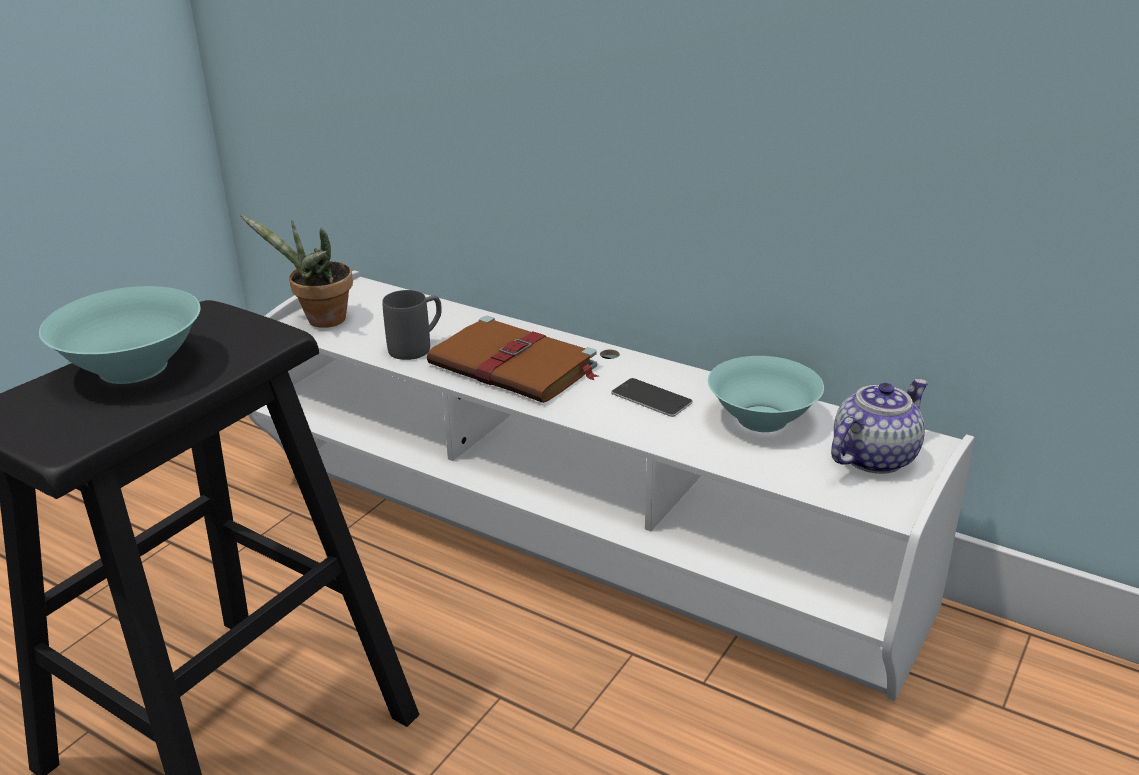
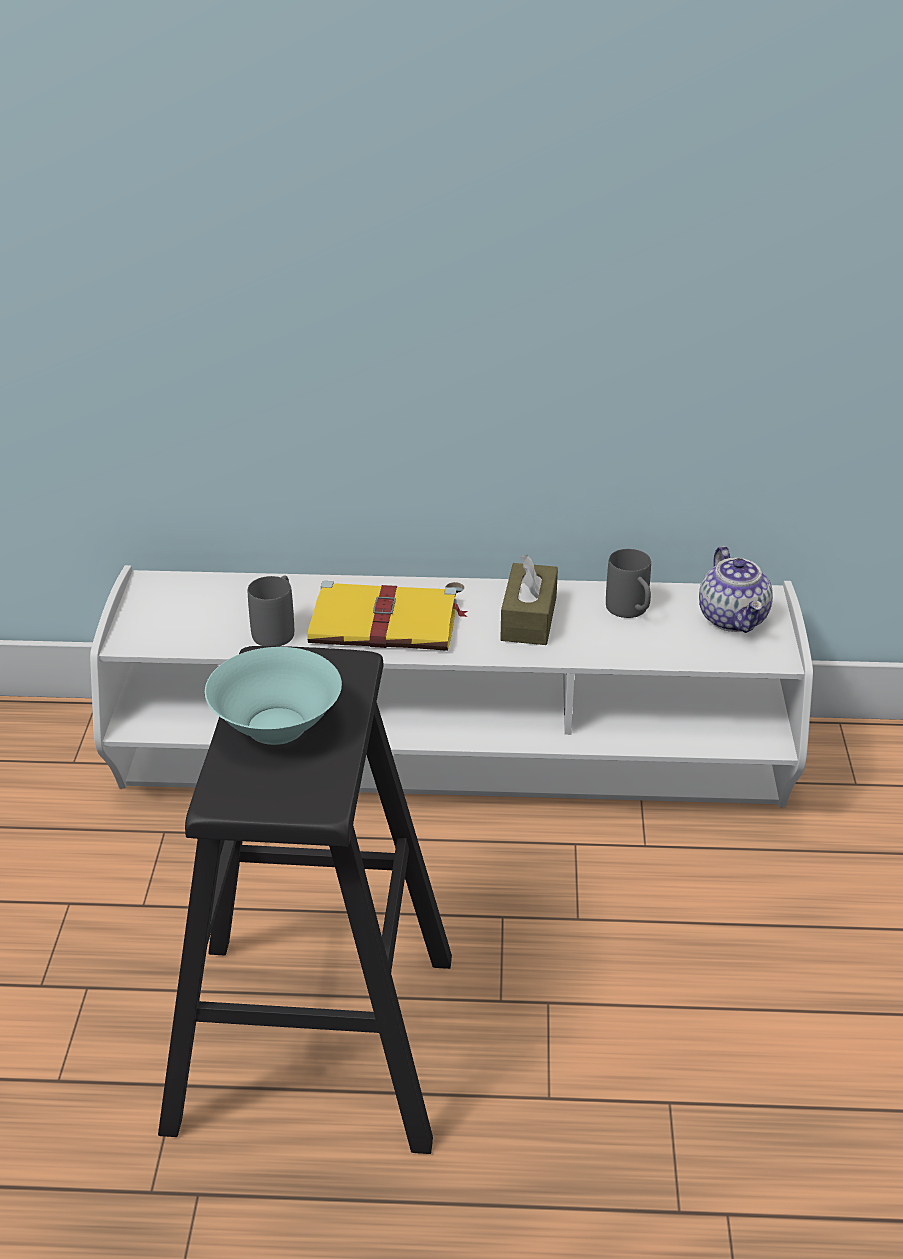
camera: 30 degrees left, 5 degrees up
potted plant [240,215,353,328] -> none
brown book [427,316,598,403] -> yellow book [307,581,468,651]
phone [611,378,693,417] -> brown tissue box [500,555,558,645]
turquoise bowl [708,356,824,432] -> grey mug [606,549,651,618]
teapot [831,379,928,474] -> teapot turned 150 degrees clockwise [699,546,773,633]

